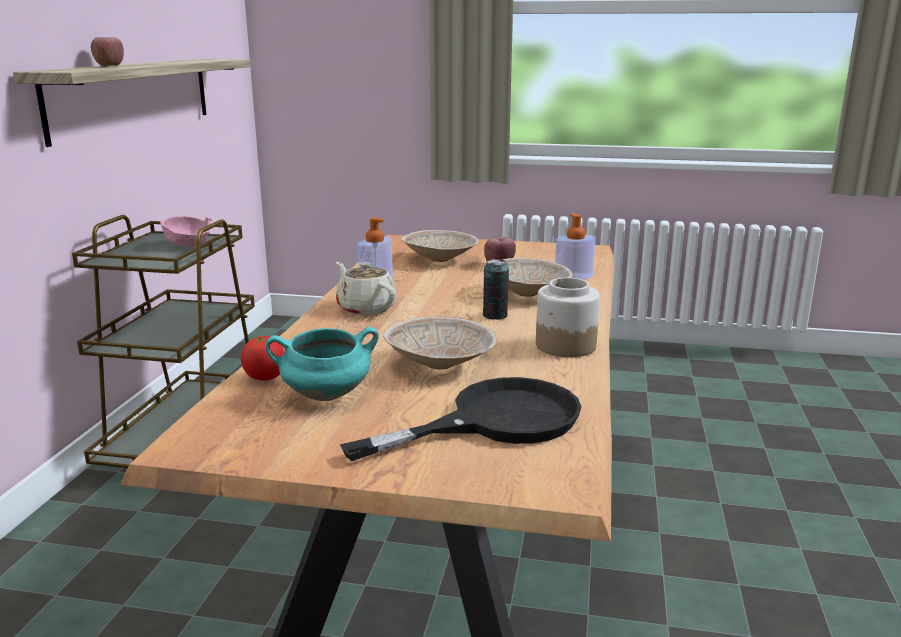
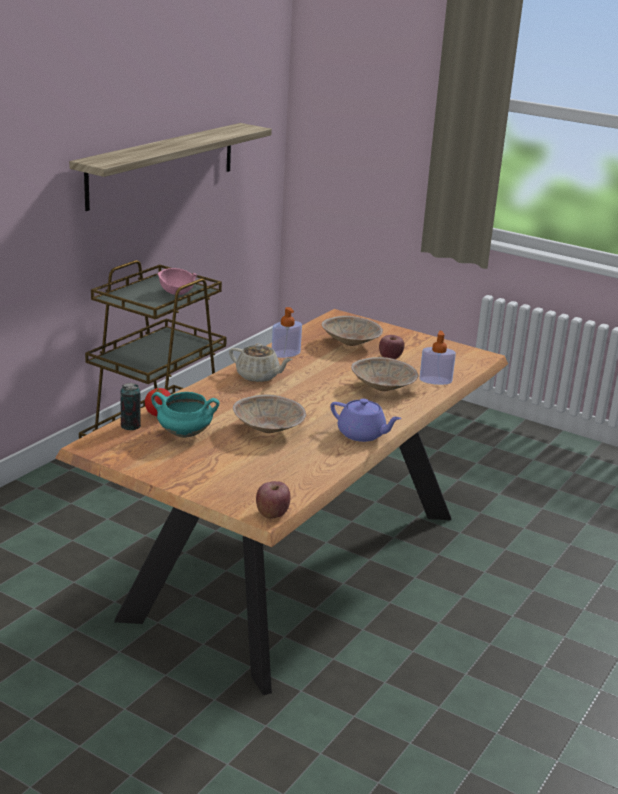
camera: 20 degrees right, 5 degrees up
apple [91,37,124,66] -> apple moved to [256,481,290,519]
beige teapot [336,262,397,315] -> beige teapot turned 135 degrees clockwise [229,343,293,382]
black frying pan [340,377,582,461] -> none
can [483,259,509,320] -> can moved to [120,383,141,430]
jar [536,278,600,357] -> purple teapot [330,399,401,442]

